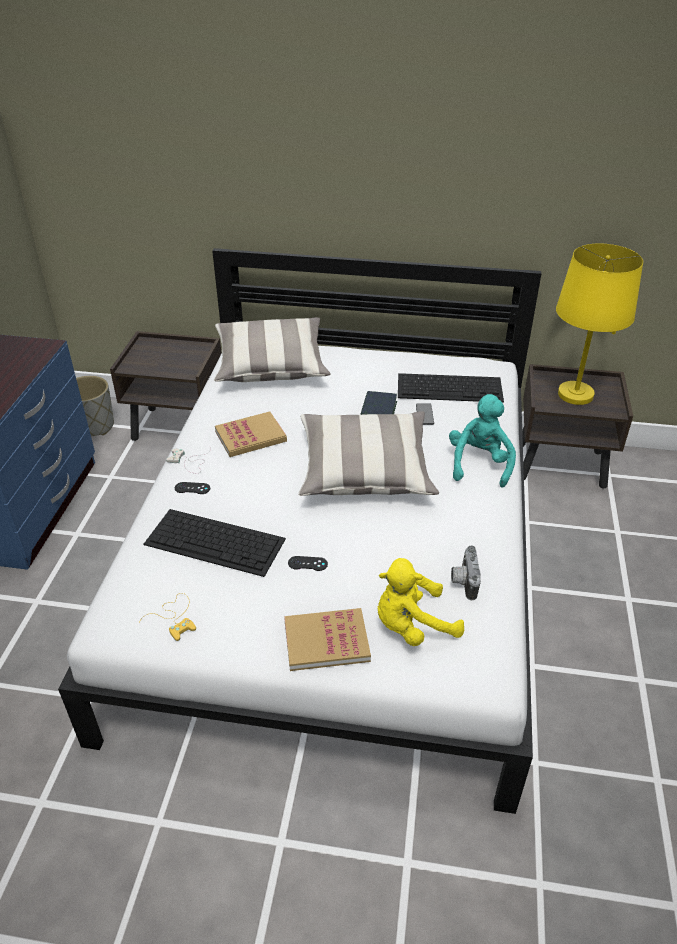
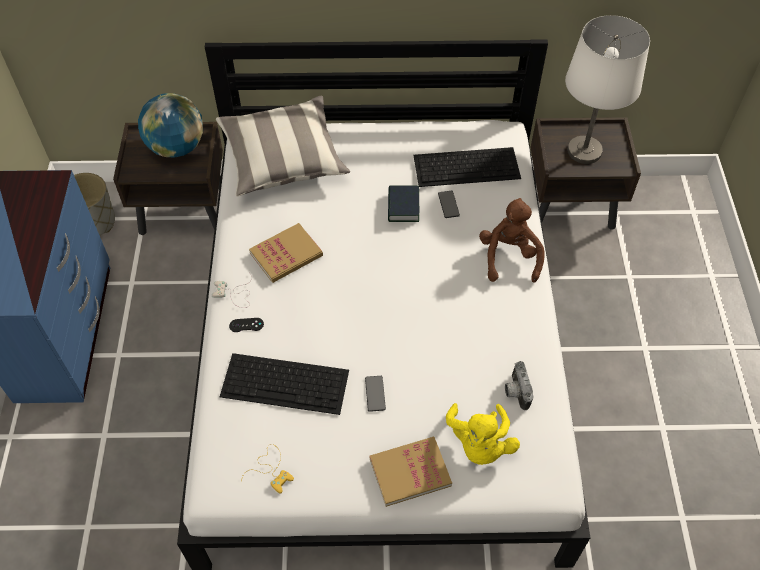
camera: 10 degrees left, 15 degrees up
black game controller [288,556,328,571] -> phone [365,376,386,412]
pillow [298,411,439,496] -> none
yellow plush toy [377,558,464,646] -> yellow plush toy turned 60 degrees counterclockwise [446,403,520,465]
turquoise plush toy [449,394,516,488] -> brown plush toy [479,198,545,283]
yellow table lamp [556,244,643,405] -> white table lamp [565,15,650,164]
none -> globe [138,93,203,158]

